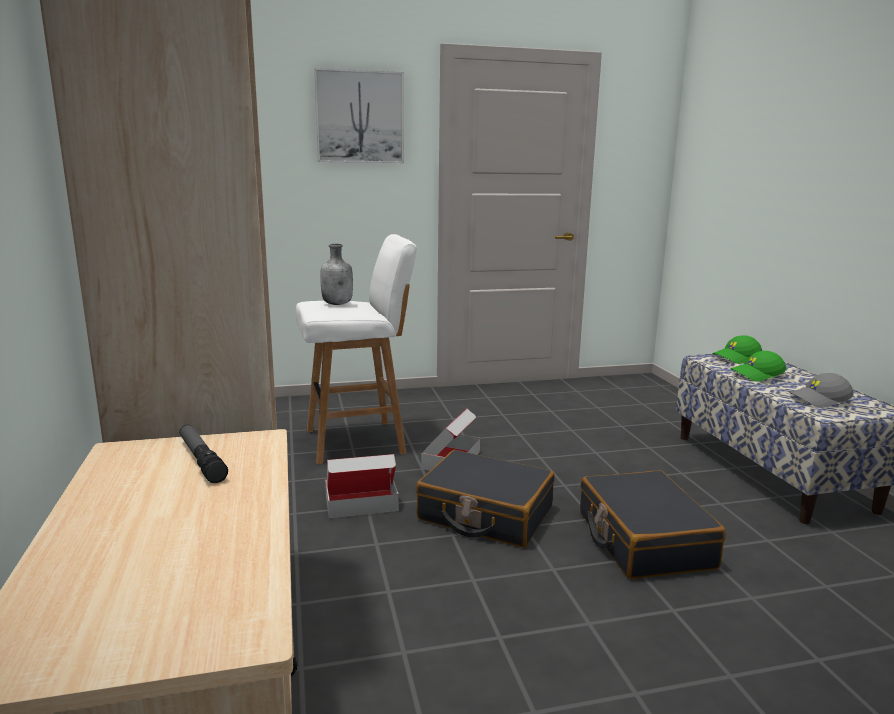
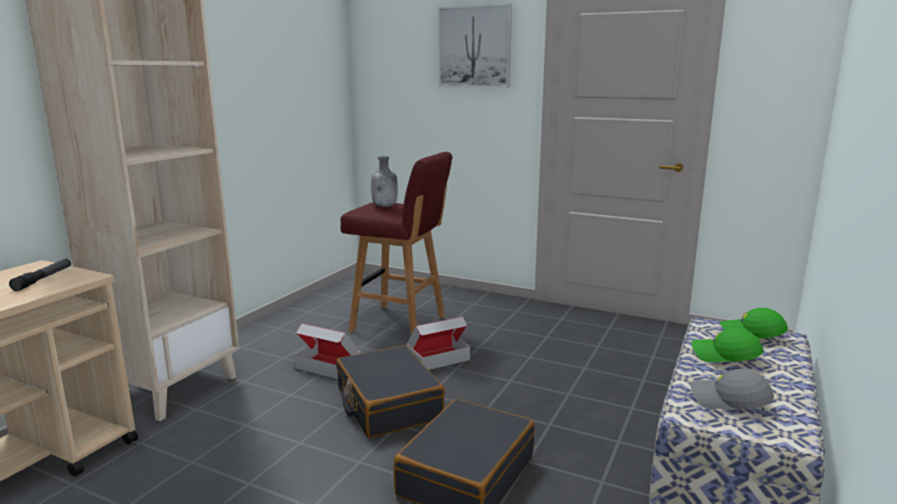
camera: 40 degrees right, 0 degrees up
white stool [296,234,417,464] -> red stool [340,152,452,335]

